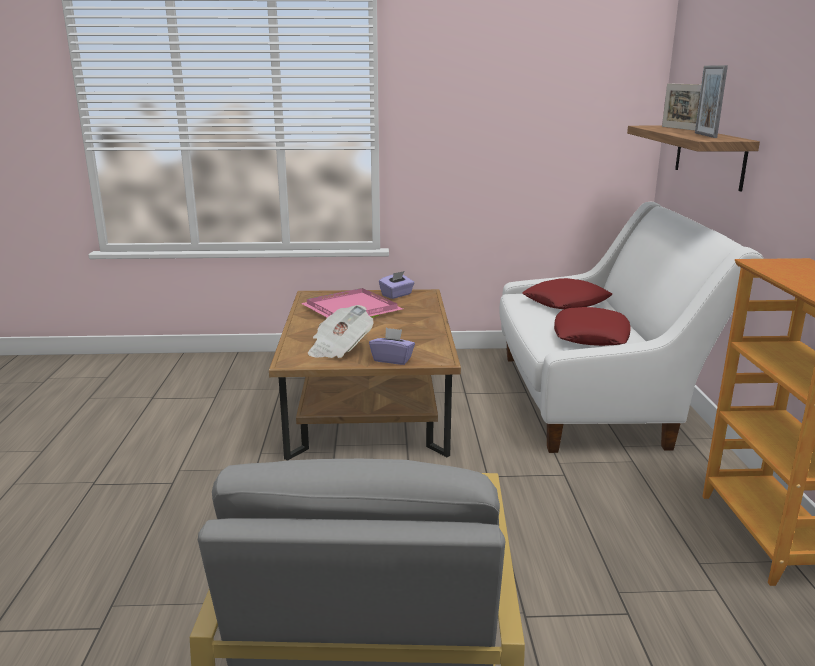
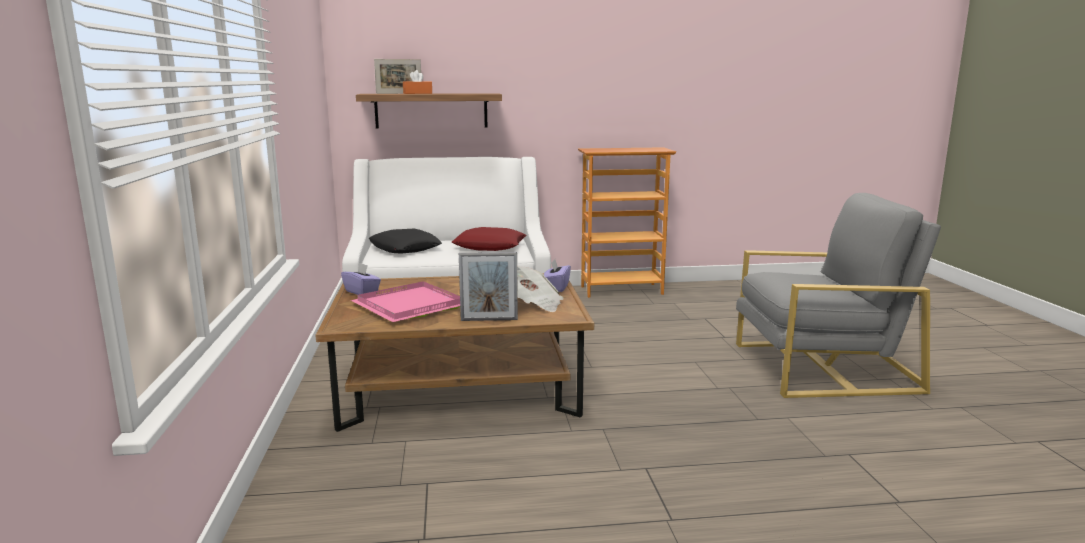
camera: 95 degrees left, 5 degrees down
red pillow [522,278,612,309] -> black pillow [369,229,442,254]
picture frame [695,65,728,138] -> picture frame moved to [459,252,518,321]
none -> orange tissue box [403,70,432,94]

